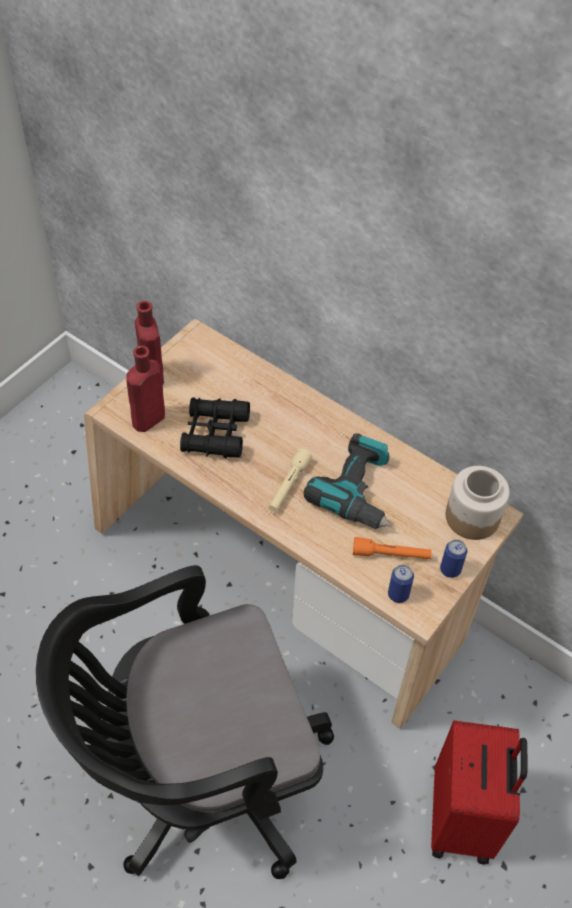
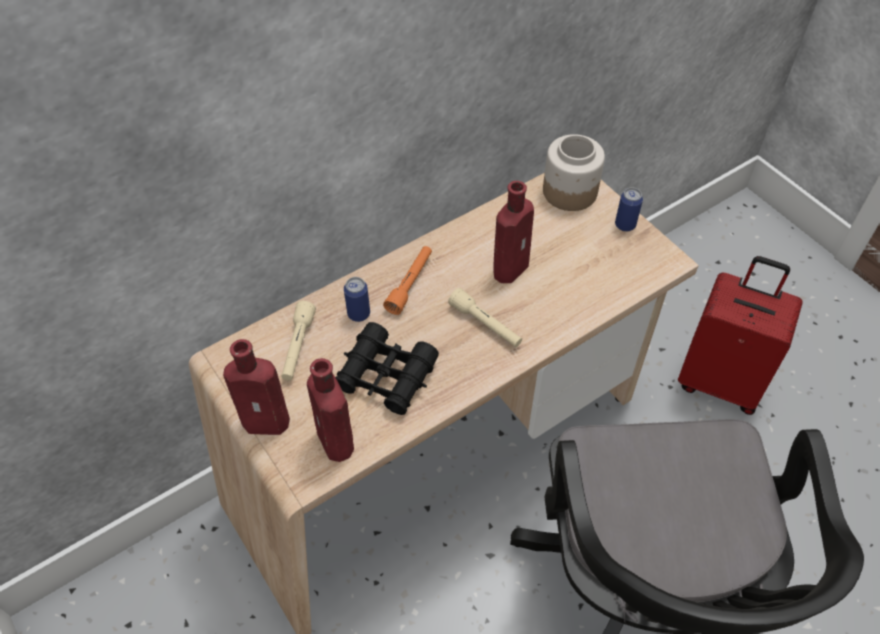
camera: 70 degrees left, 0 degrees up
power drill [304,433,392,529] -> red bottle [493,181,534,283]
orange flashlight [353,537,432,559] -> orange flashlight moved to [383,246,432,315]
can [388,564,414,603] -> can moved to [344,277,370,322]
none -> beige flashlight [281,301,316,380]

